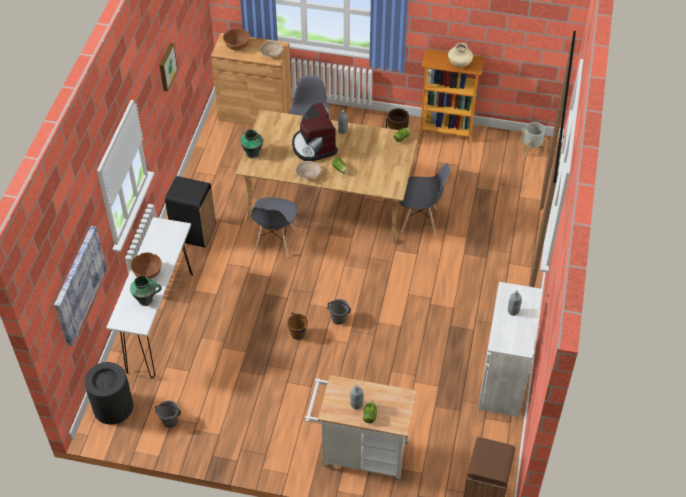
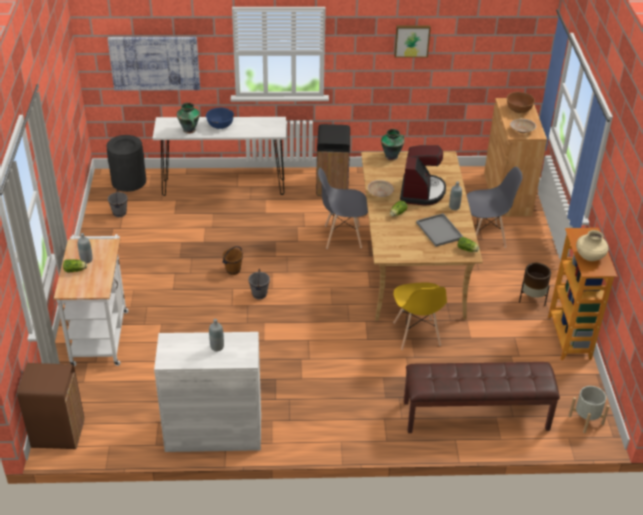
camera: 75 degrees right, 10 degrees down
brown bowl [130,252,162,279] -> blue bowl [206,108,234,129]
coffee machine [292,103,338,161] -> coffee machine turned 135 degrees clockwise [400,145,446,206]
grey chair [398,163,450,235] -> yellow chair [394,283,447,350]
none -> brown bench [404,362,560,433]
none -> grey tray [416,213,463,247]

